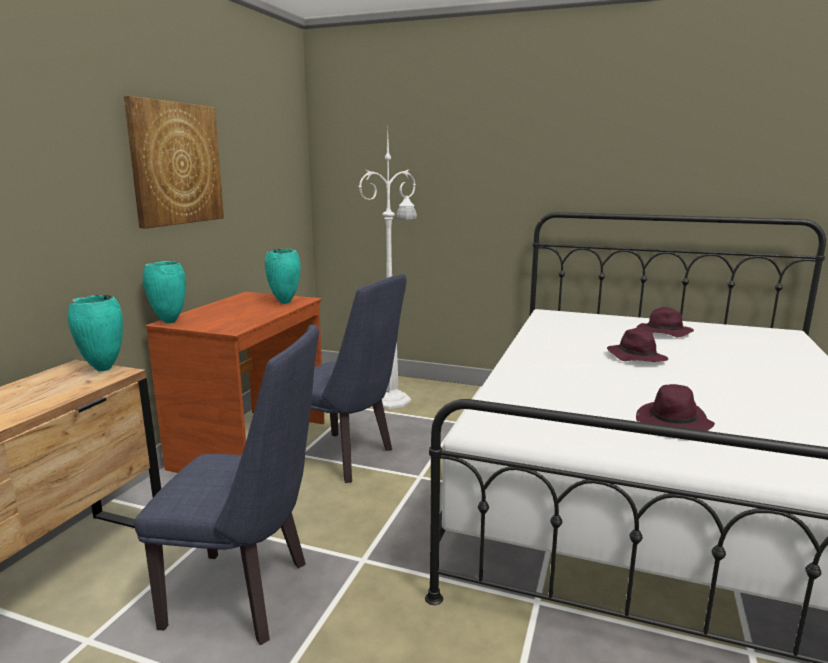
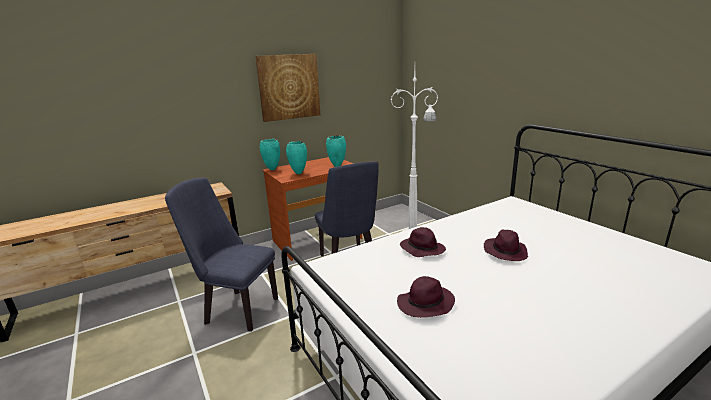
camera: 40 degrees right, 5 degrees up
turquoise vase [68,295,123,371] -> turquoise vase moved to [286,141,307,174]
blue chair [134,324,319,645] -> blue chair turned 150 degrees clockwise [165,178,278,332]
purple hat [636,307,694,338] -> purple hat moved to [400,227,446,257]

